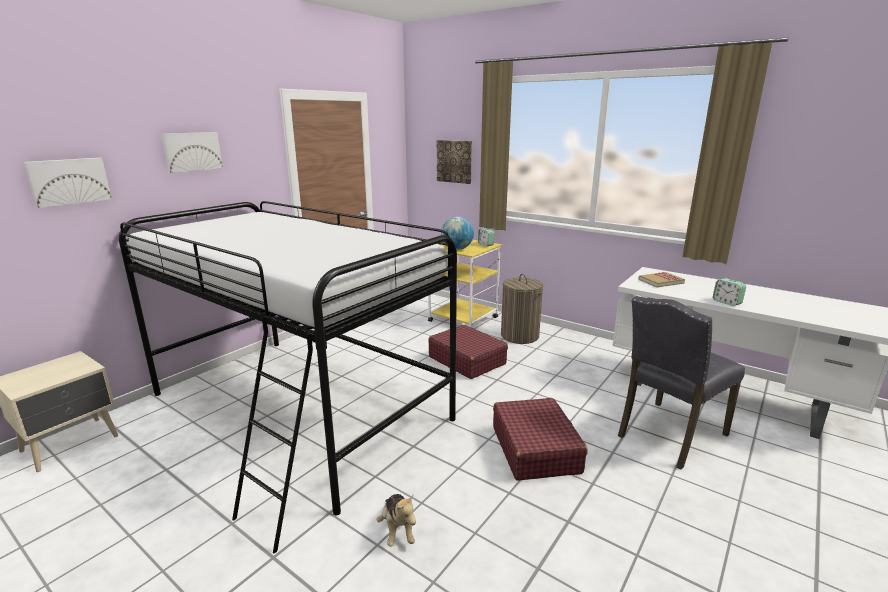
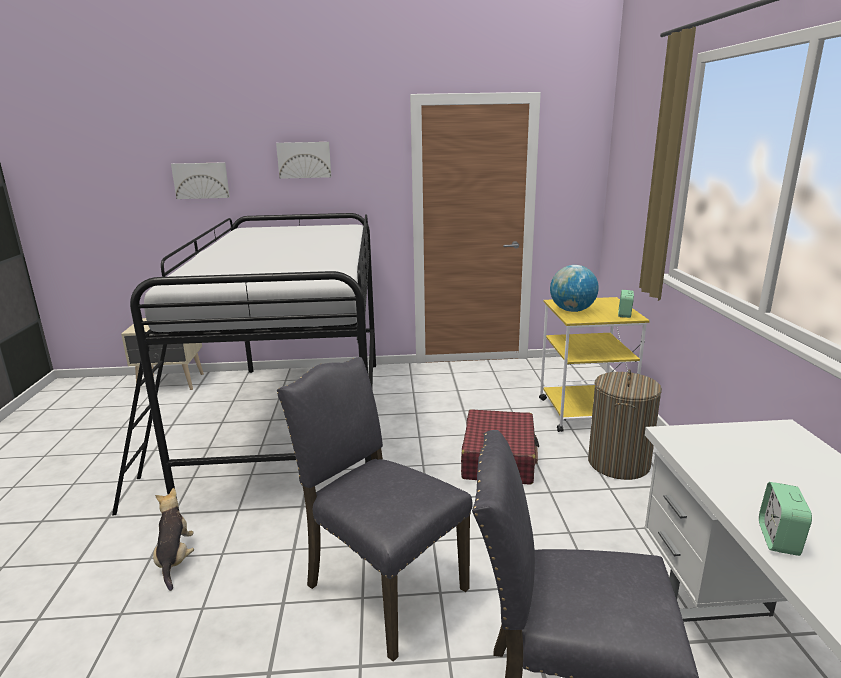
camera: 50 degrees right, 0 degrees up
plush toy [376,494,416,547] -> plush toy turned 135 degrees clockwise [153,488,194,591]
picture [437,140,472,184] -> none
red suitcase [493,398,588,481] -> grey chair [277,357,473,662]
book [638,272,685,287] -> none

